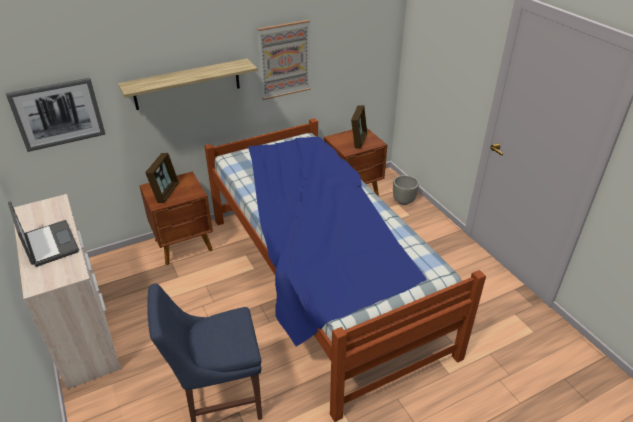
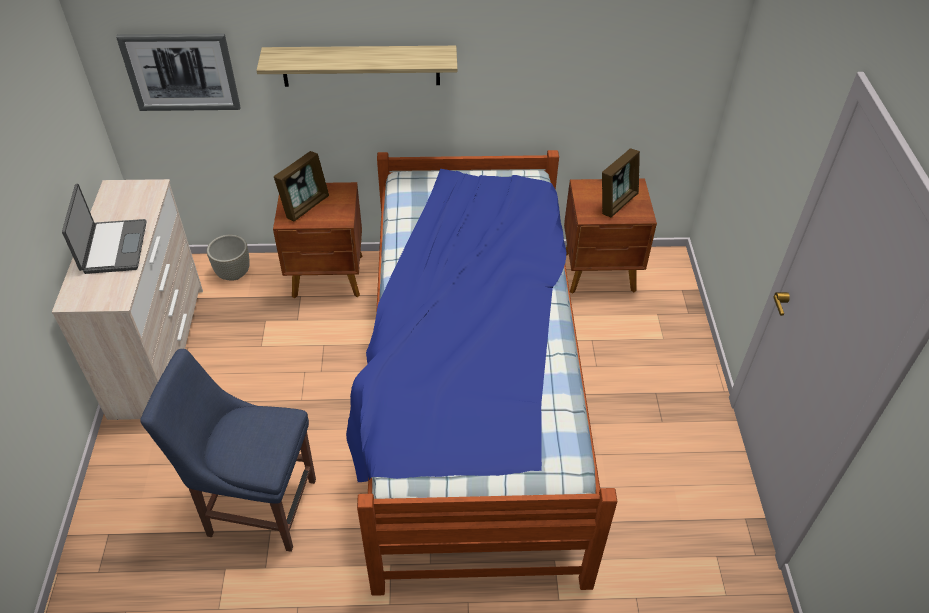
camera: 25 degrees right, 10 degrees up
picture [257,20,310,100] -> none
grey planter [393,175,419,205] -> grey planter moved to [207,235,249,281]

